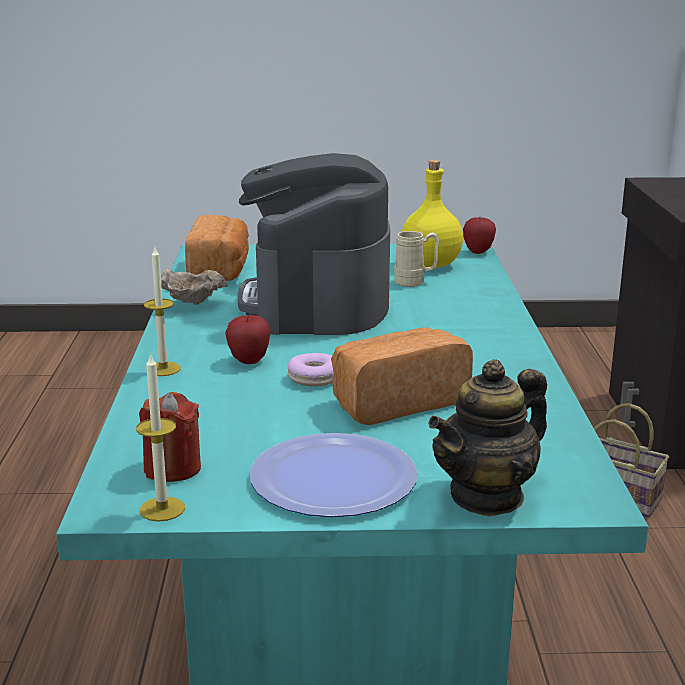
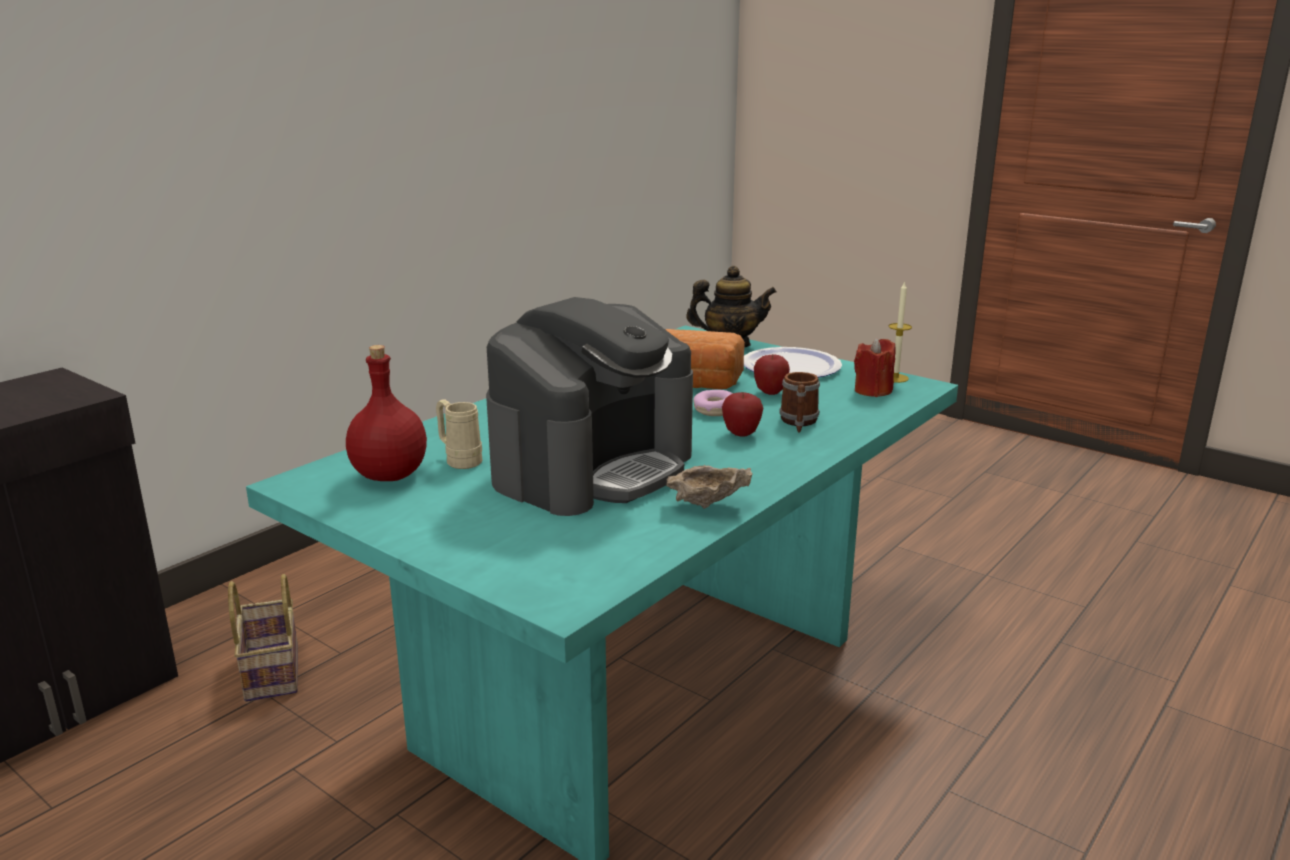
camera: 140 degrees left, 0 degrees up
candle [144,247,181,376] -> none
bread [185,215,249,281] -> none
yellow bottle [402,160,463,268] -> red bottle [346,345,427,481]
apple [463,217,496,254] -> apple moved to [754,354,790,395]
none -> mug [779,372,820,433]

